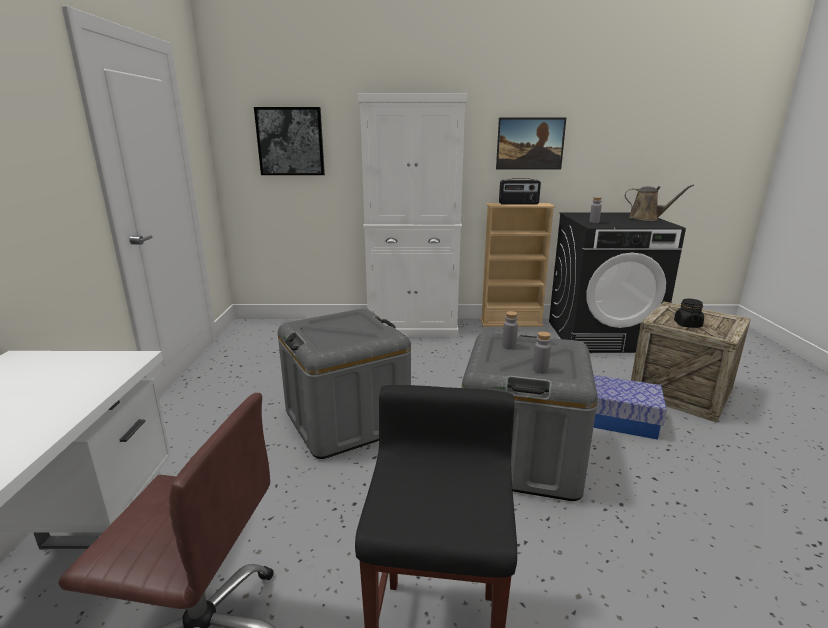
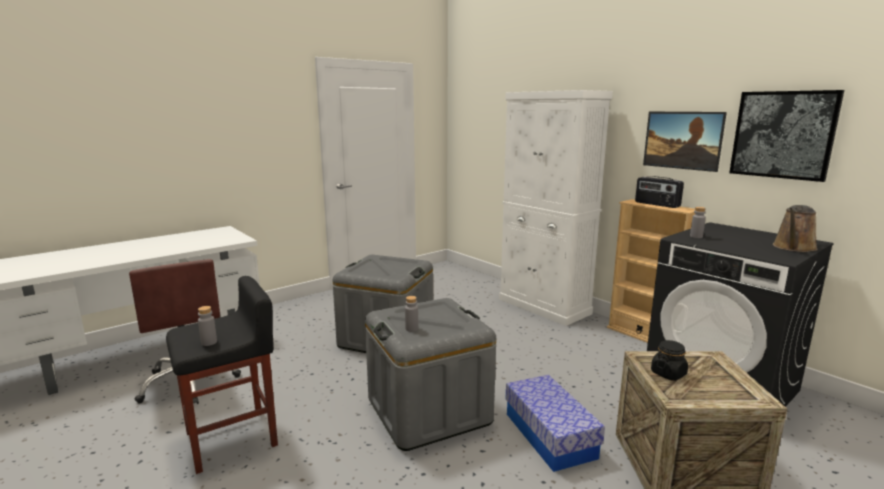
camera: 50 degrees right, 5 degrees down
picture [254,107,325,175] -> picture moved to [729,90,844,182]
grey bottle [502,311,518,349] -> grey bottle moved to [198,306,217,346]
brown watering can [625,184,694,221] -> brown watering can turned 60 degrees clockwise [773,205,818,252]

